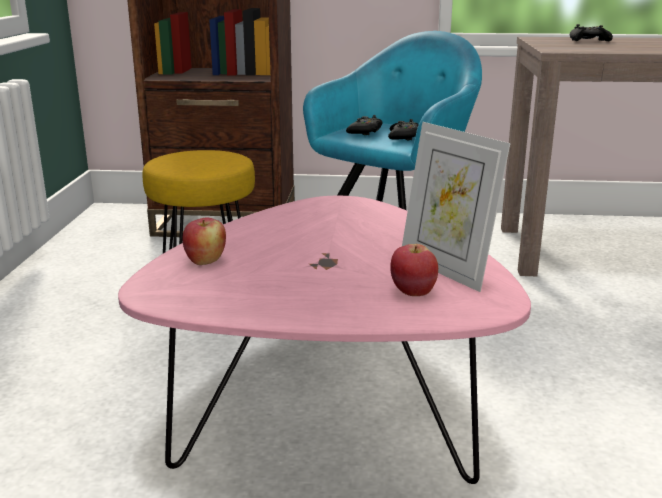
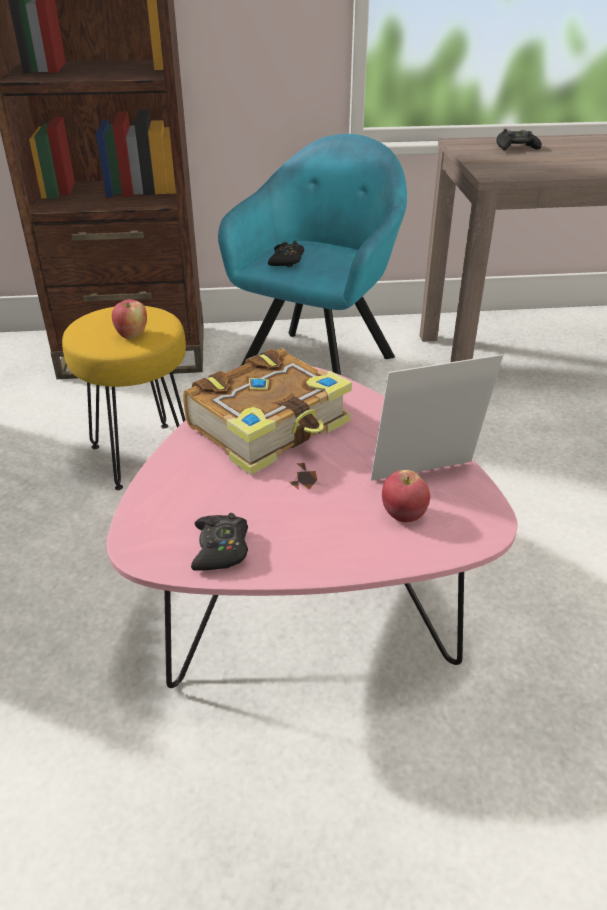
camera: 10 degrees left, 15 degrees up
apple [183,217,226,265] -> apple moved to [112,299,147,339]
black game controller [388,119,419,141] -> black game controller moved to [191,513,248,571]
picture frame [402,122,511,292] -> picture frame turned 120 degrees clockwise [370,354,503,481]
none -> book [183,348,352,475]

